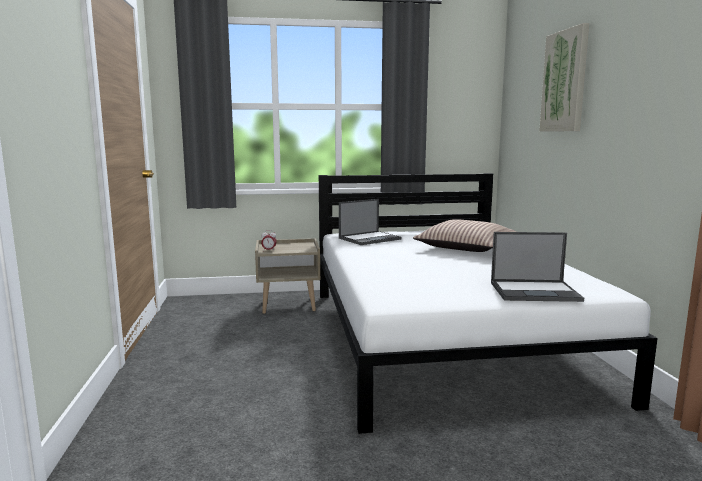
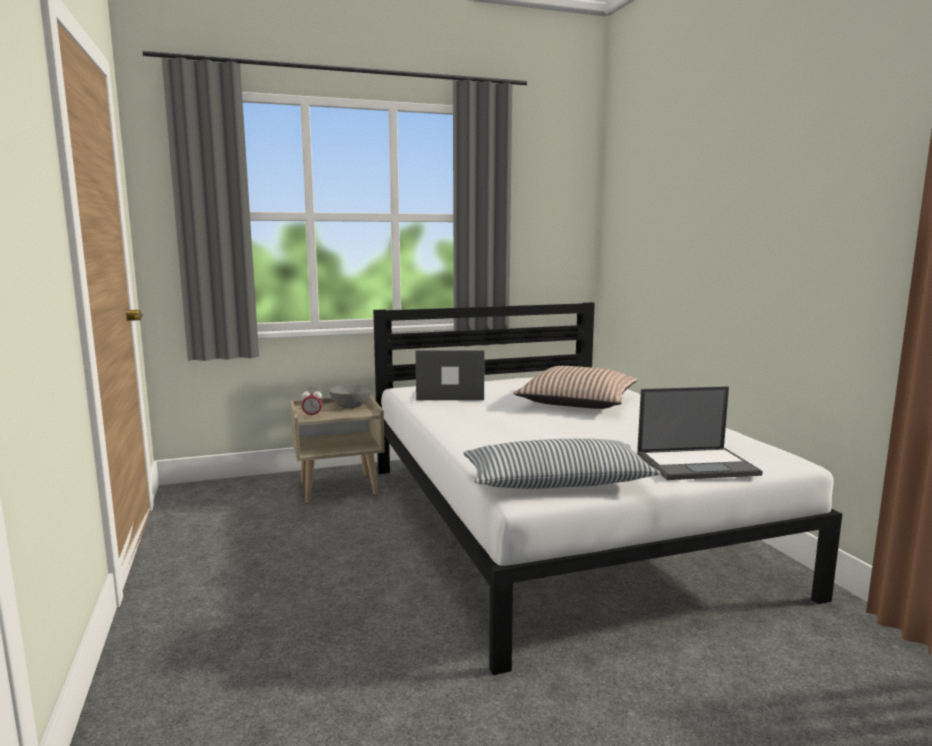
camera: 10 degrees left, 0 degrees up
laptop [339,199,402,245] -> laptop turned 135 degrees counterclockwise [415,350,485,400]
picture [539,23,589,132] -> none
none -> grey bowl [329,385,373,408]
none -> pillow [464,439,661,489]

